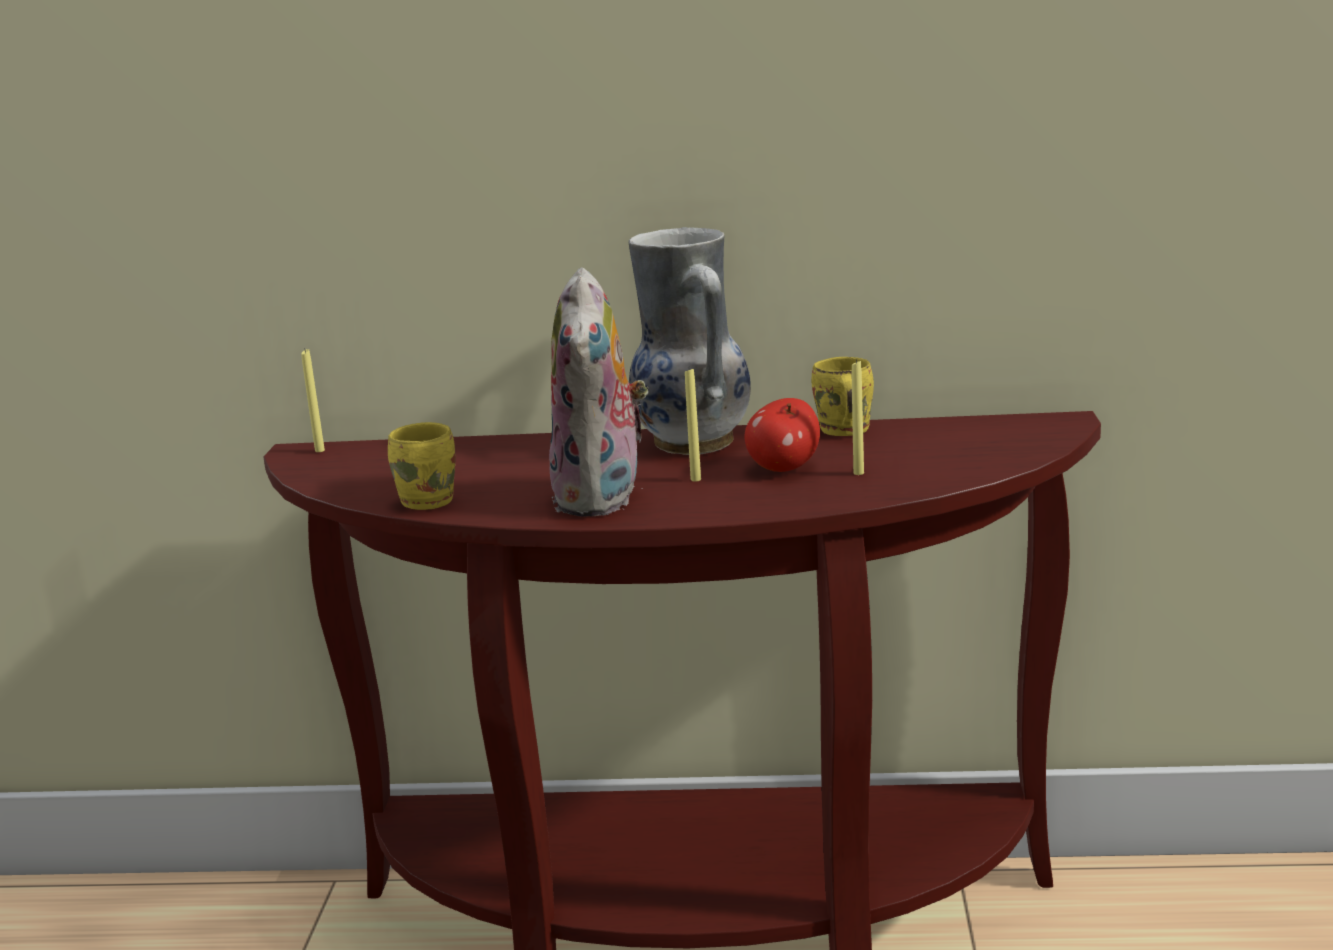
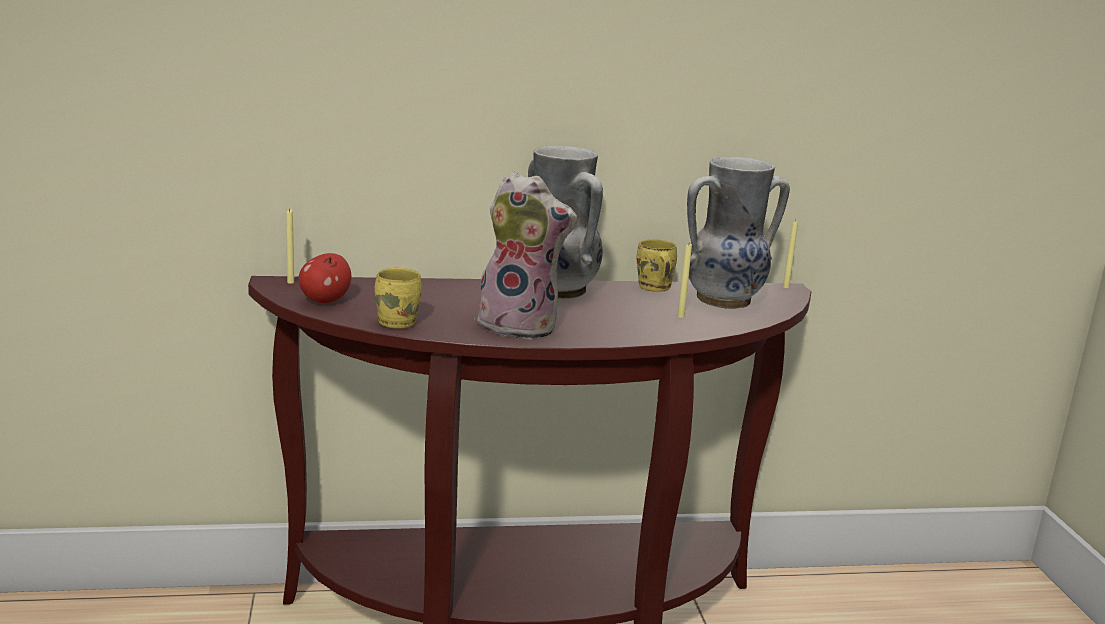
camera: 15 degrees left, 0 degrees up
plush toy [549,267,648,517] -> plush toy turned 60 degrees counterclockwise [474,171,577,340]
yellow candle [685,368,701,482] -> yellow candle moved to [783,220,798,288]
apple [745,398,820,472] -> apple moved to [299,253,351,303]
none -> vase [687,157,790,309]

